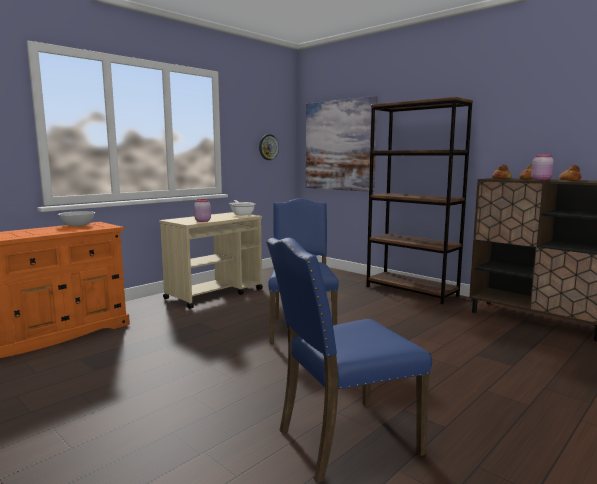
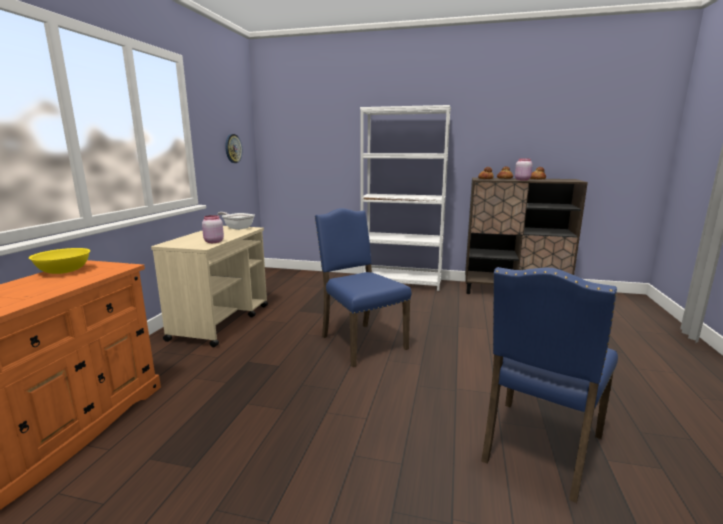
camera: 30 degrees left, 5 degrees up
white bowl [58,211,96,226] -> yellow bowl [29,248,91,274]
picture [306,96,377,192] -> none
brown bookcase [366,97,473,304] -> white bookcase [360,105,451,291]

